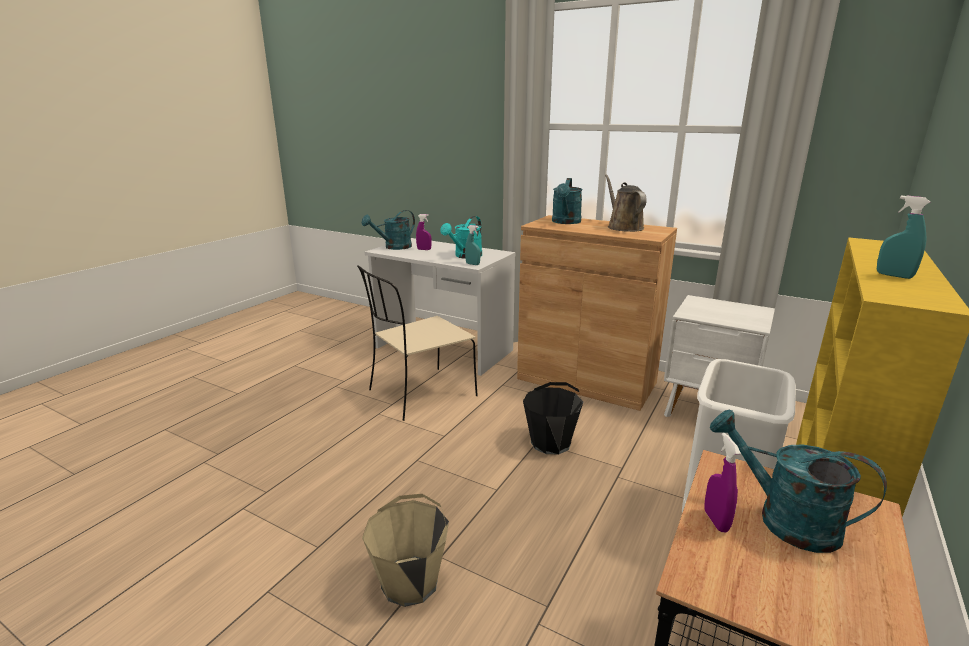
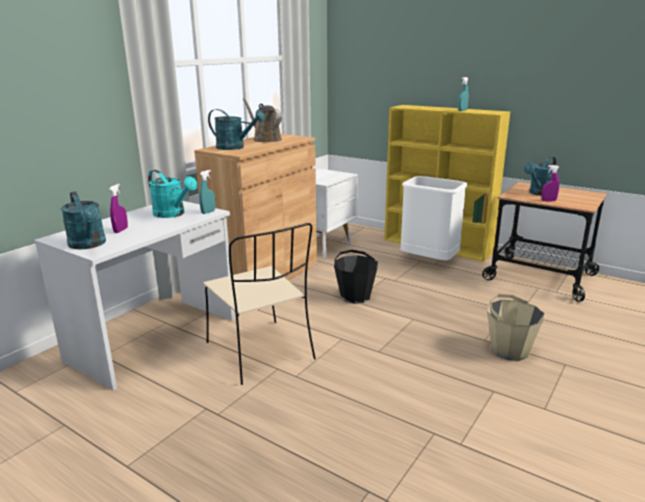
camera: 85 degrees left, 0 degrees up
brown watering can [605,174,647,232] -> brown watering can turned 60 degrees clockwise [243,98,282,142]

